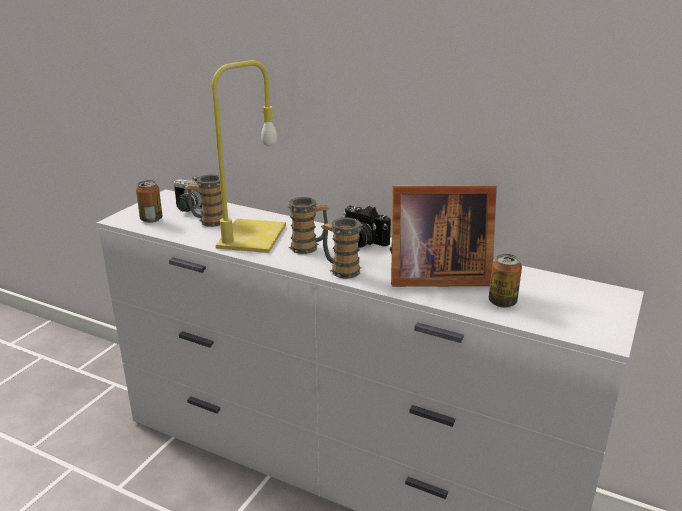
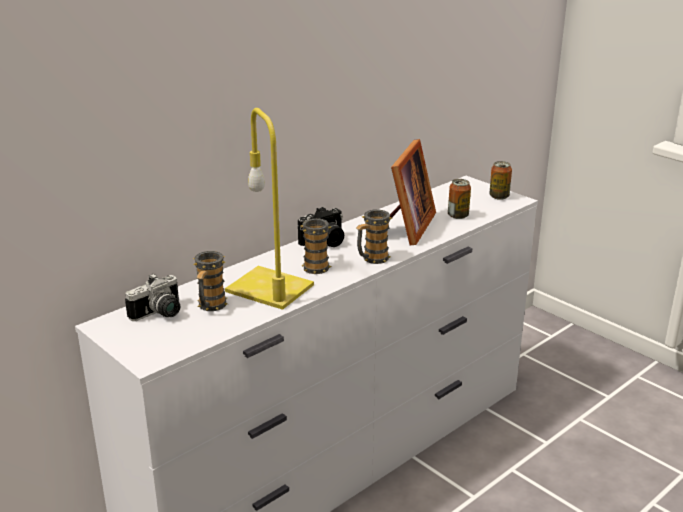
camera: 70 degrees left, 0 degrees up
can [136,180,163,223] -> can moved to [489,161,512,200]

